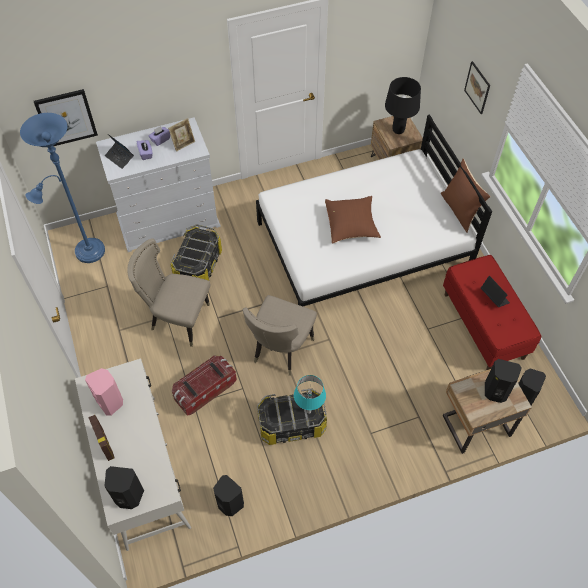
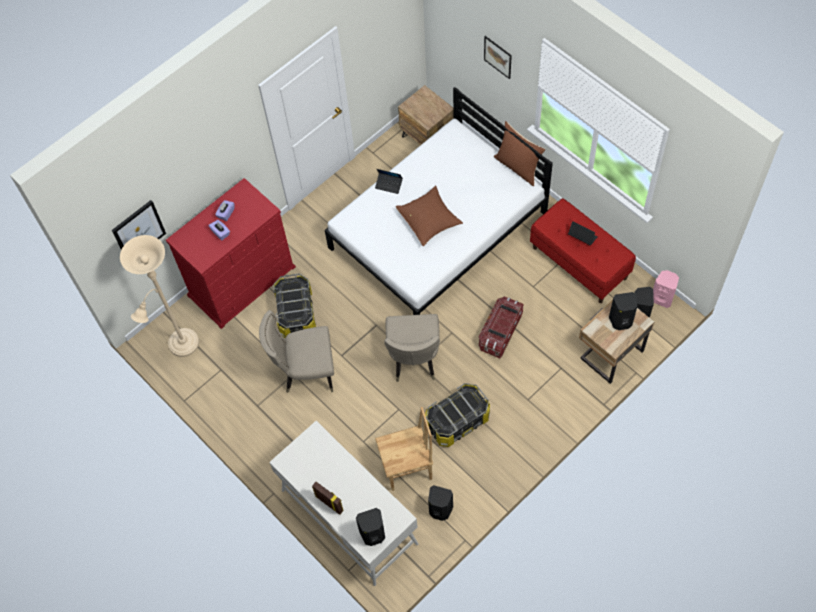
camera: 20 degrees left, 5 degrees up
blue floor lamp [20,113,105,263] -> beige floor lamp [120,235,199,357]
pink speaker [85,368,123,416] -> pink speaker moved to [653,270,679,308]
white dresser [96,117,221,252] -> red dresser [166,178,296,329]
laptop [105,134,134,169] -> laptop moved to [375,169,403,194]
picture frame [168,118,195,152] -> none
storage box [172,355,237,416] -> storage box moved to [479,296,524,358]
turquoise table lamp [294,375,326,414] -> none
black table lamp [385,77,421,134] -> none
none -> brown chair [375,407,433,491]

